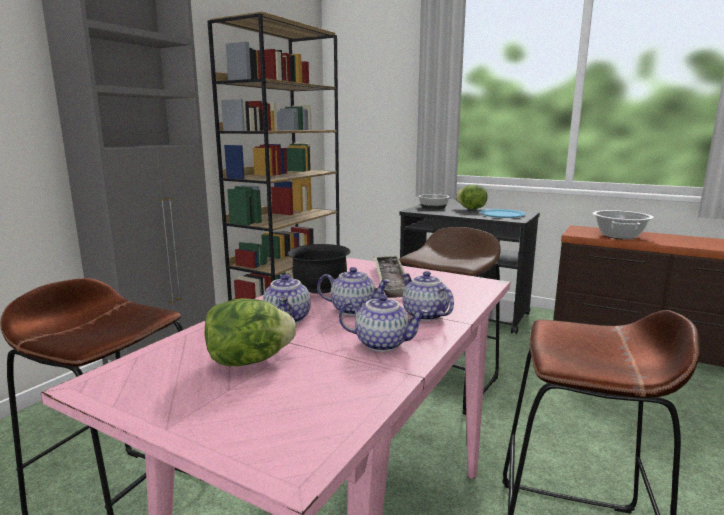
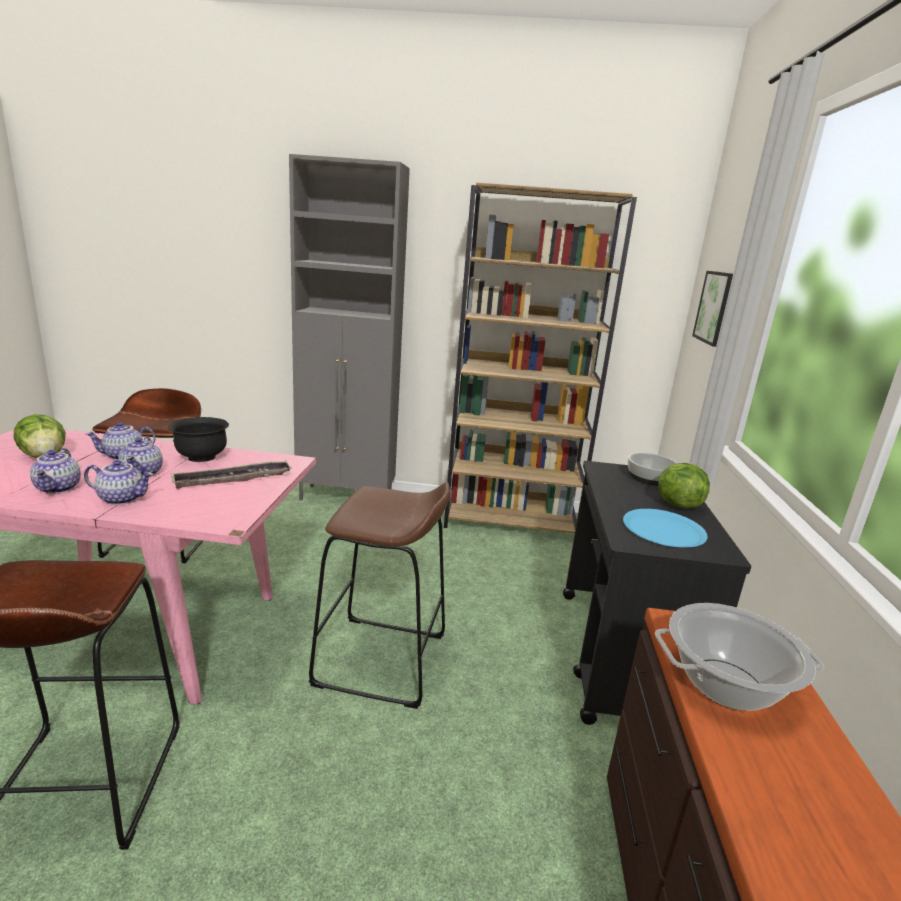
camera: 65 degrees right, 5 degrees up
teapot [402,271,454,321] -> teapot turned 60 degrees clockwise [84,460,153,505]
none -> picture [692,271,733,347]

